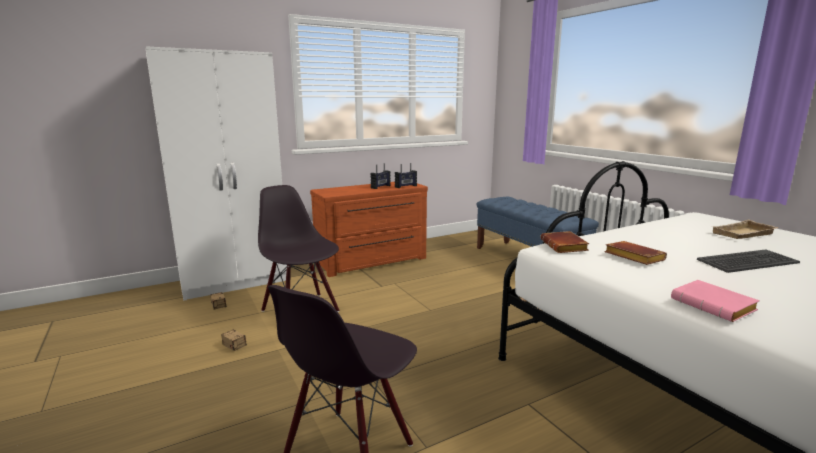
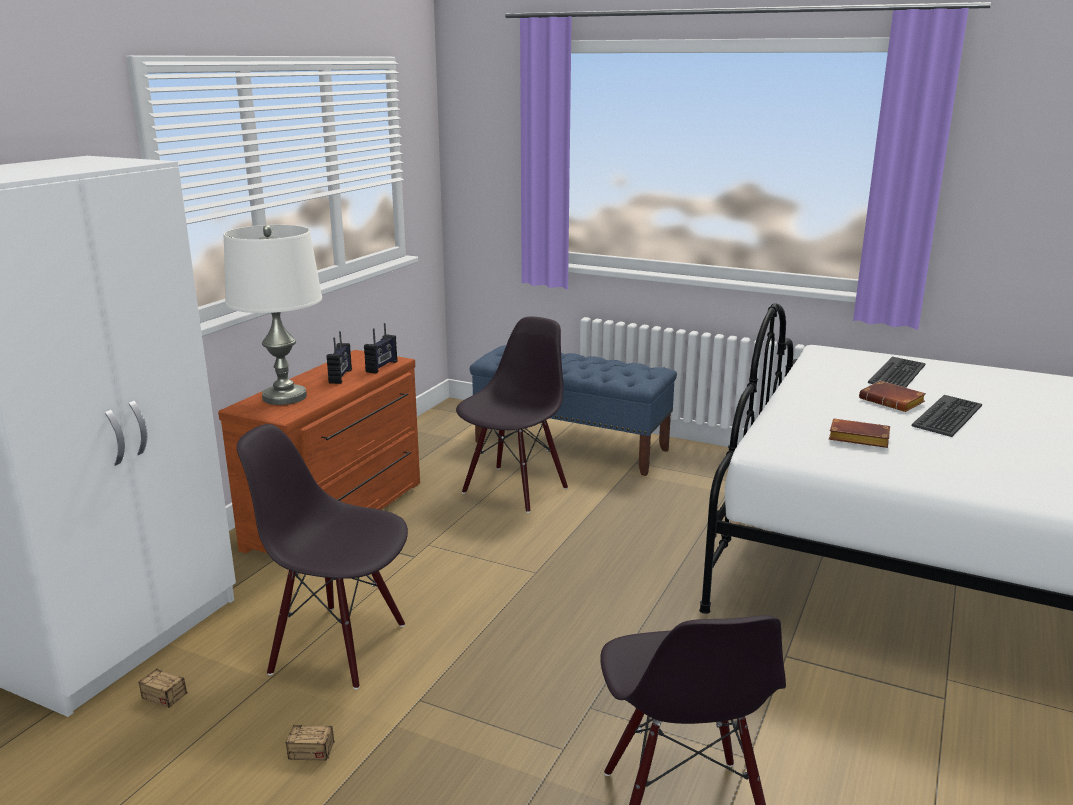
camera: 35 degrees left, 5 degrees up
brown book [541,231,589,253] -> brown book moved to [859,381,926,412]
pink book [671,280,760,322] -> none
beige tray [712,220,779,239] -> keyboard [868,357,925,388]
none -> white table lamp [224,225,322,405]
none -> black chair [456,316,568,513]

